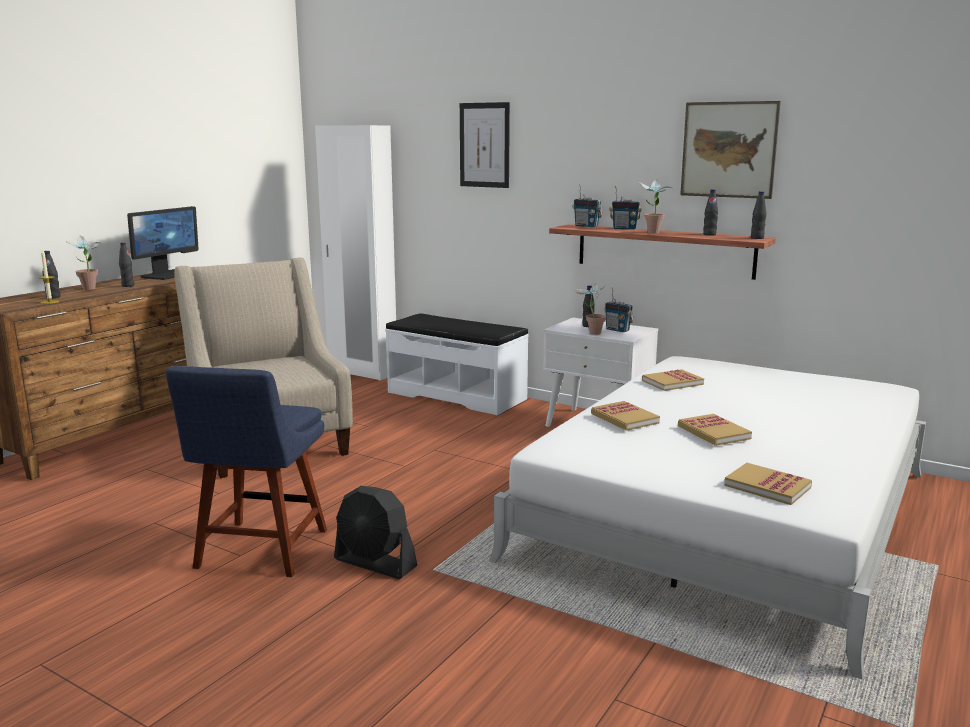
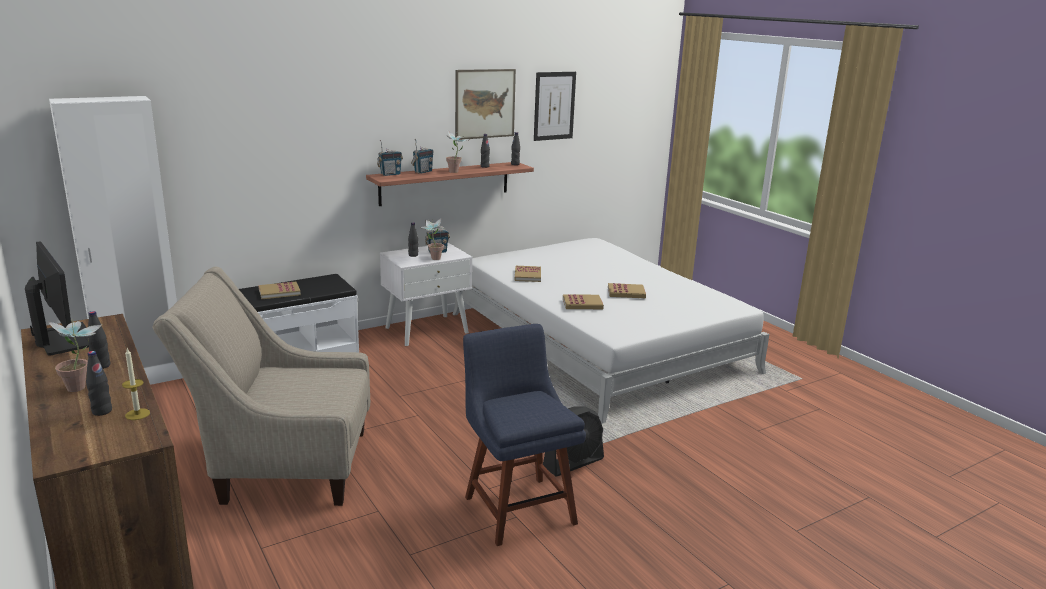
camera: 65 degrees left, 5 degrees up
blue chair [165,366,327,577] -> blue chair turned 150 degrees counterclockwise [463,324,586,546]
picture [460,102,510,188] -> picture moved to [534,72,576,141]
book [724,463,812,505] -> book moved to [258,282,301,299]

